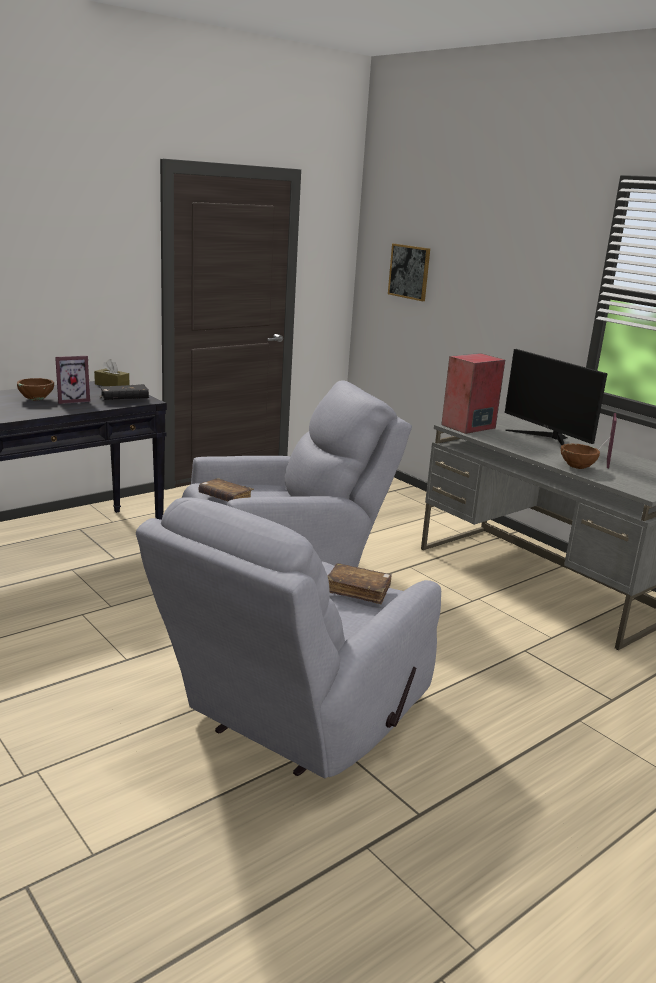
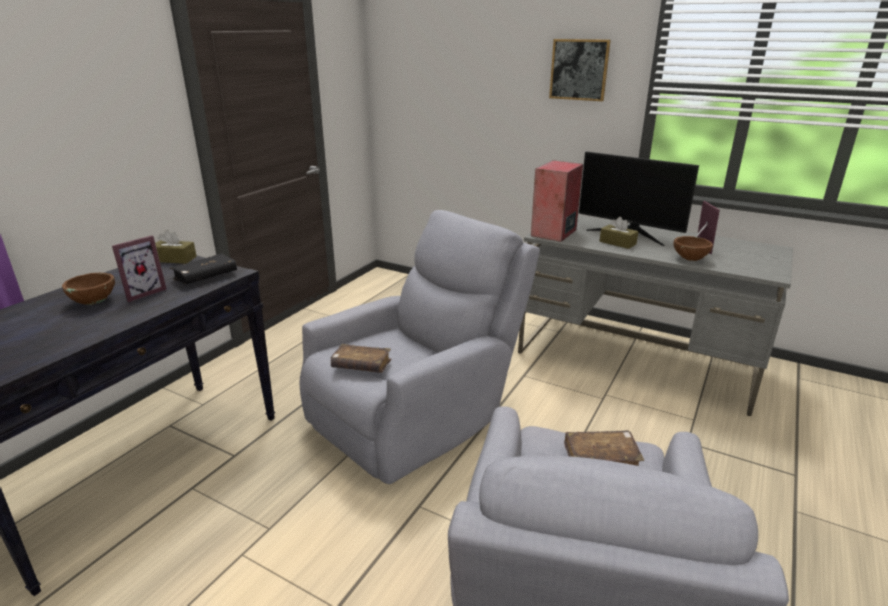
camera: 20 degrees left, 5 degrees up
picture [388,244,430,301] -> picture moved to [549,39,611,101]
none -> brown tissue box [599,217,638,249]

